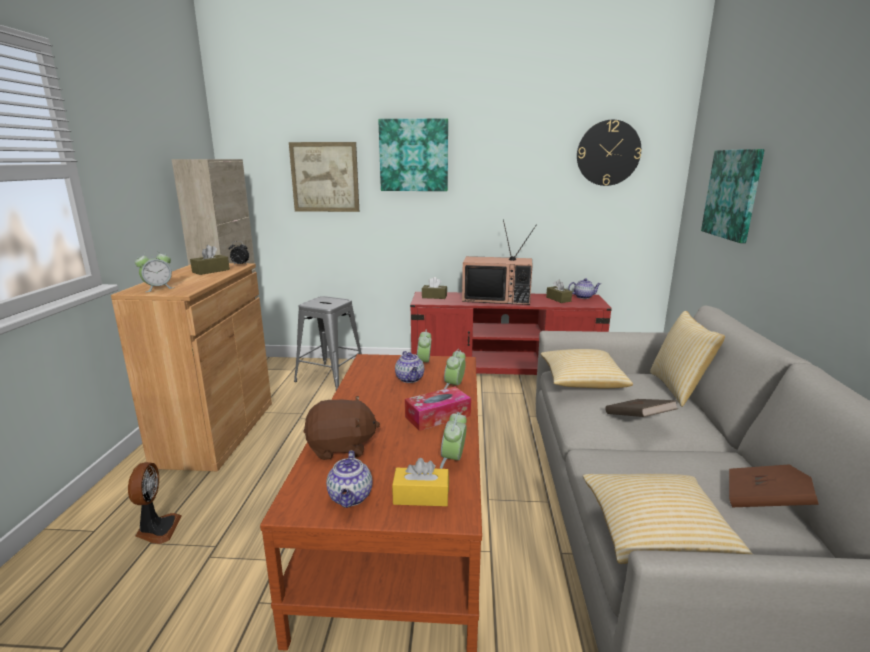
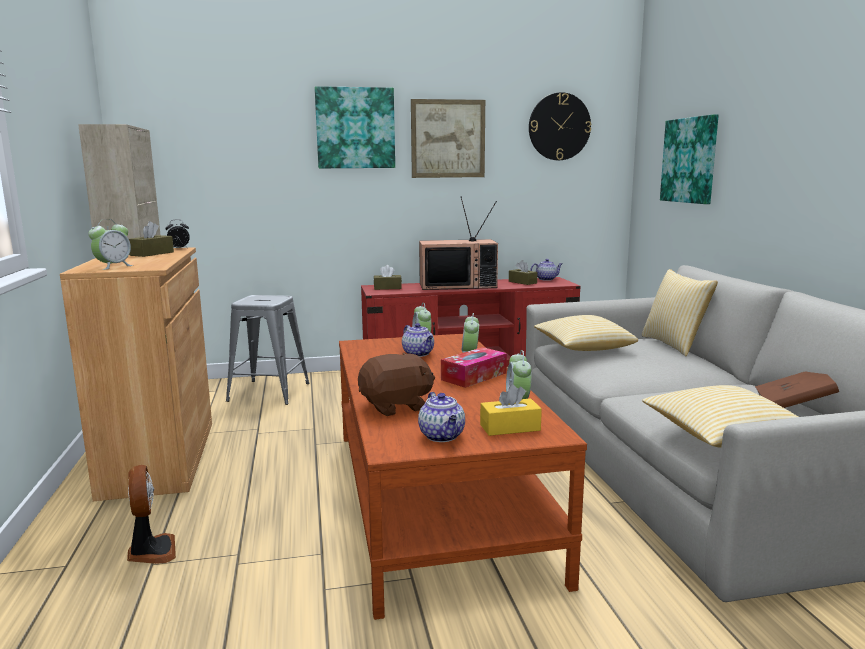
camera: 15 degrees left, 5 degrees down
picture [289,142,359,212] -> picture moved to [411,99,485,178]
brown book [605,399,678,417] -> none

